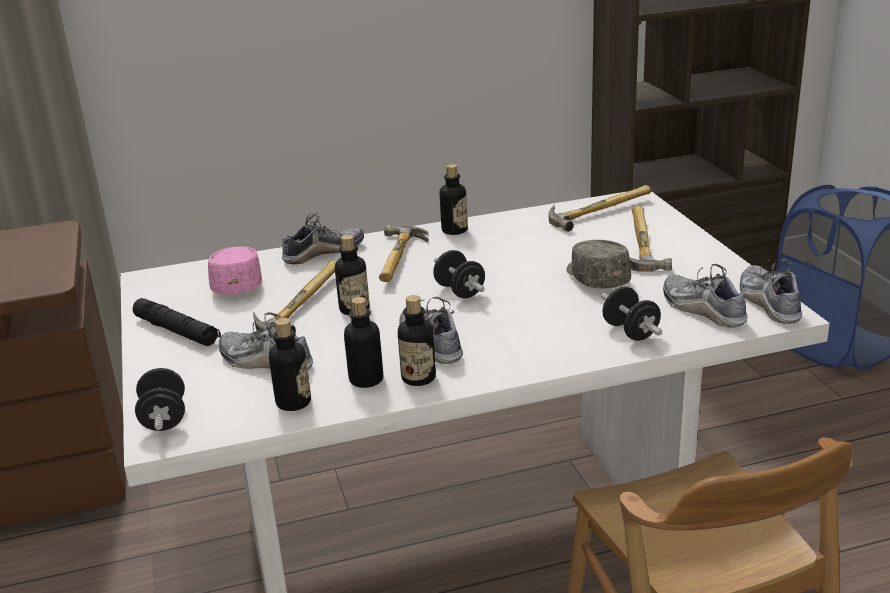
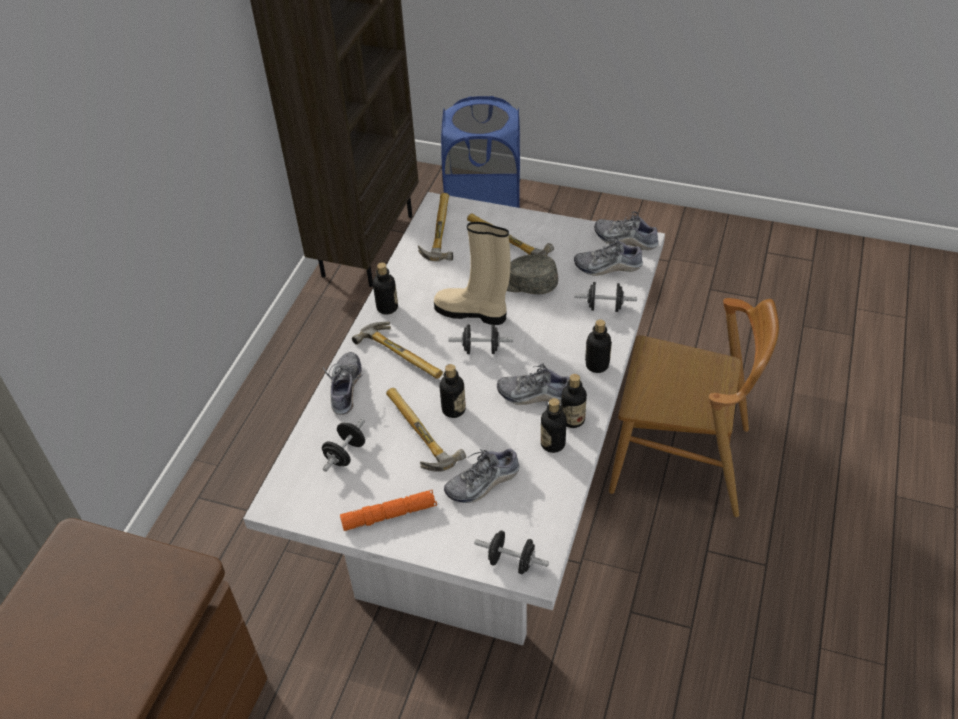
camera: 55 degrees left, 20 degrees up
black flashlight [133,298,221,346] -> orange flashlight [340,490,437,531]
pink cap [208,246,262,294] -> black dumbbell [322,419,365,472]
bottle [269,318,311,411] -> bottle moved to [585,319,612,373]
none -> beige boot [434,222,511,325]

